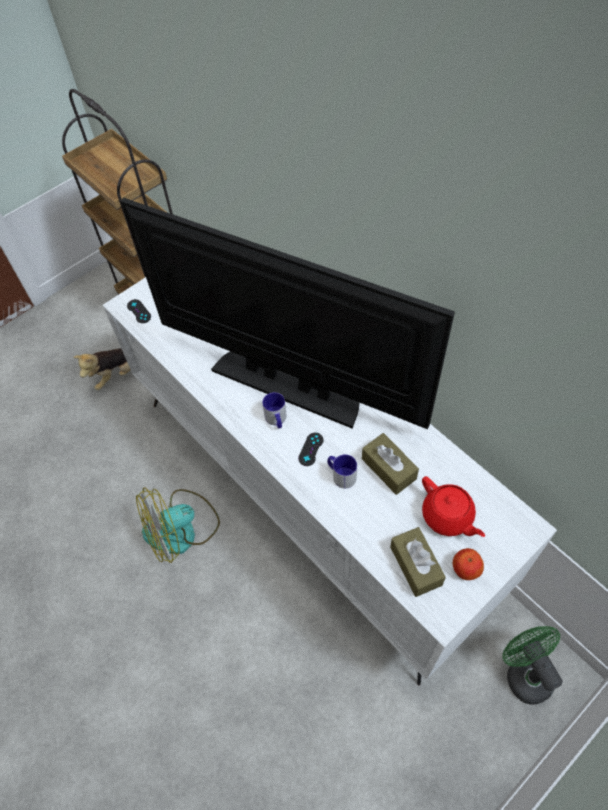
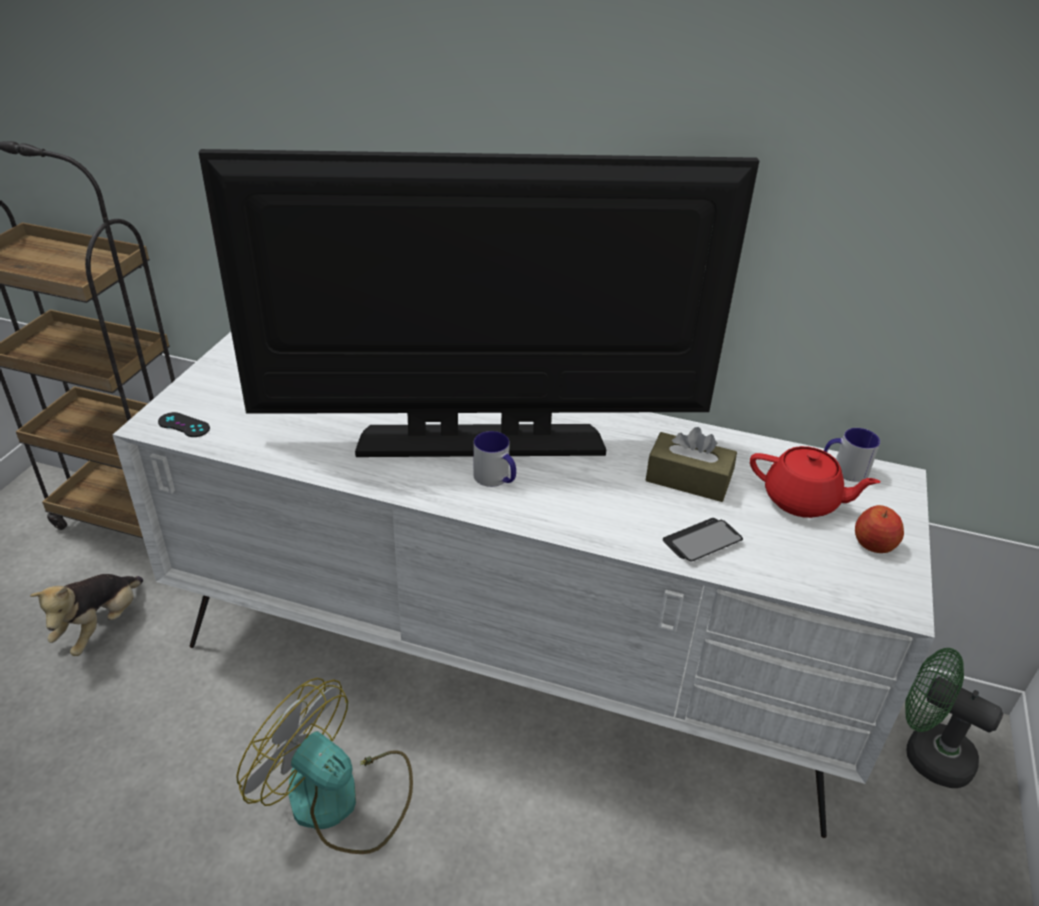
camera: 35 degrees left, 20 degrees down
fan [136,488,220,563] -> fan turned 90 degrees clockwise [236,678,413,854]
black game controller [298,433,324,466] -> none
mug [327,454,357,488] -> mug moved to [824,428,880,482]
brown tissue box [390,527,446,597] -> none
none -> phone [663,518,743,561]

